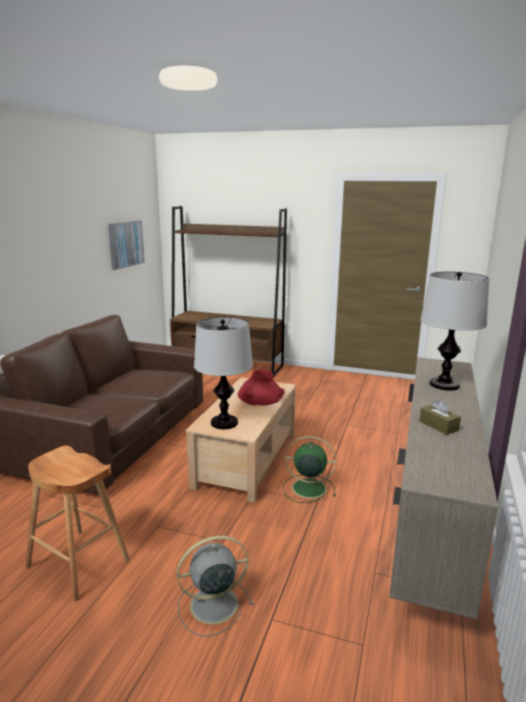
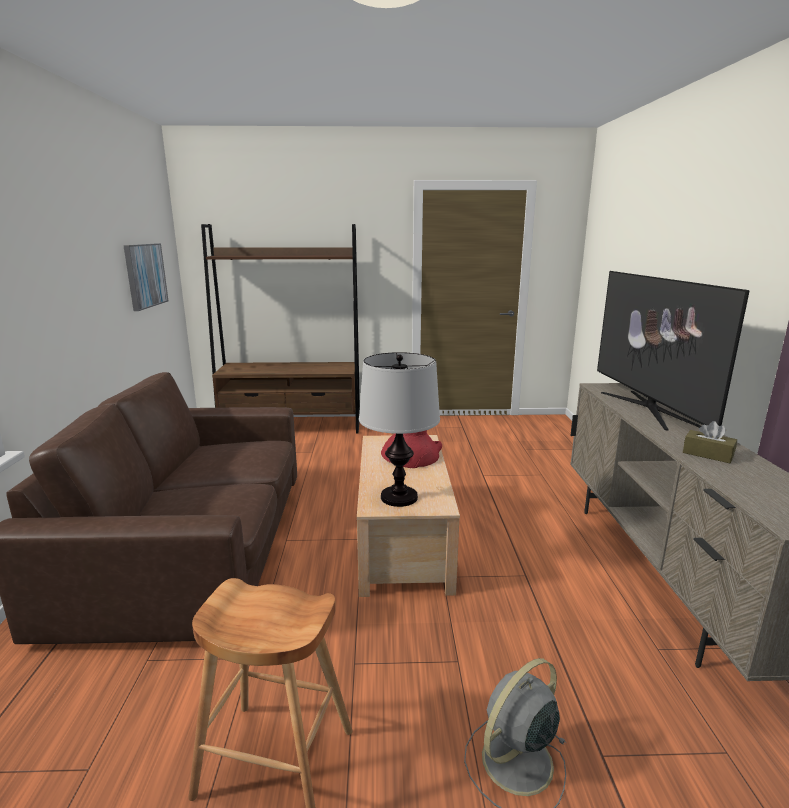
camera: 20 degrees left, 0 degrees up
green fan [283,436,337,503] -> none
table lamp [420,272,489,391] -> television [597,271,749,430]

